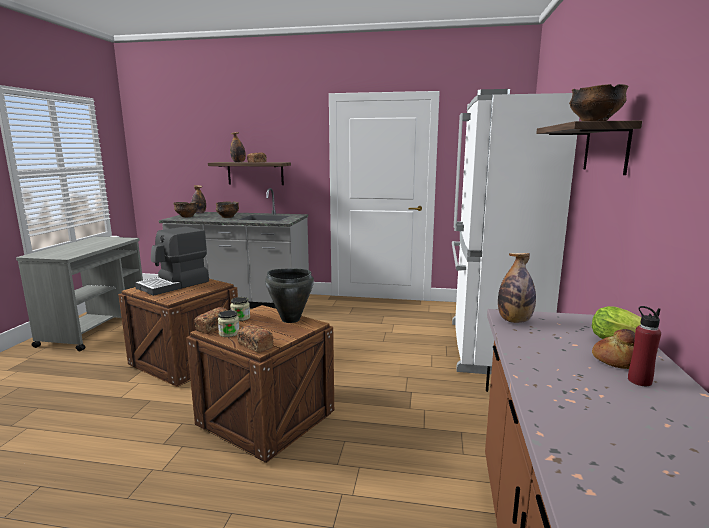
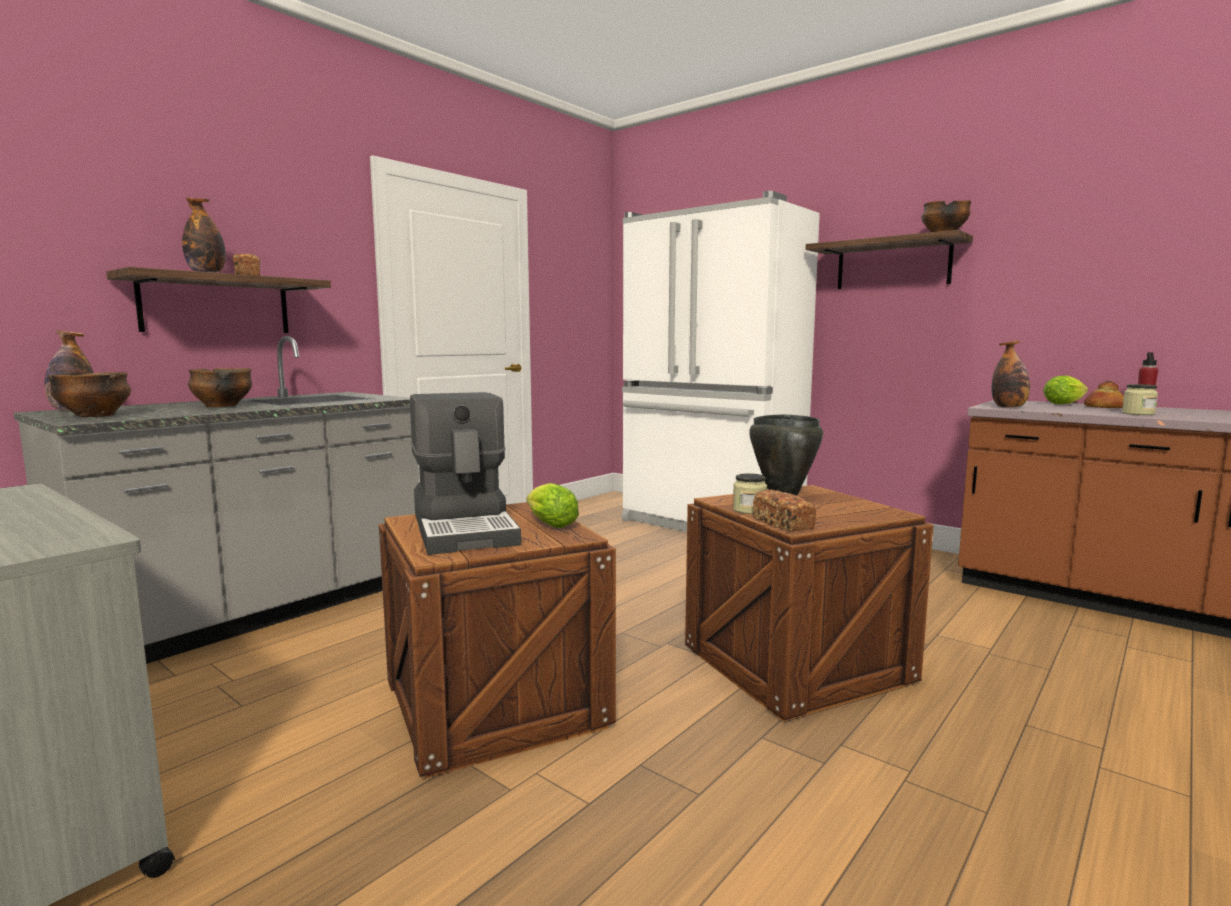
camera: 60 degrees left, 5 degrees down
jar [218,310,239,337] -> jar moved to [1122,384,1158,415]
bread [237,325,274,353] -> none
none -> lettuce [527,483,579,528]

